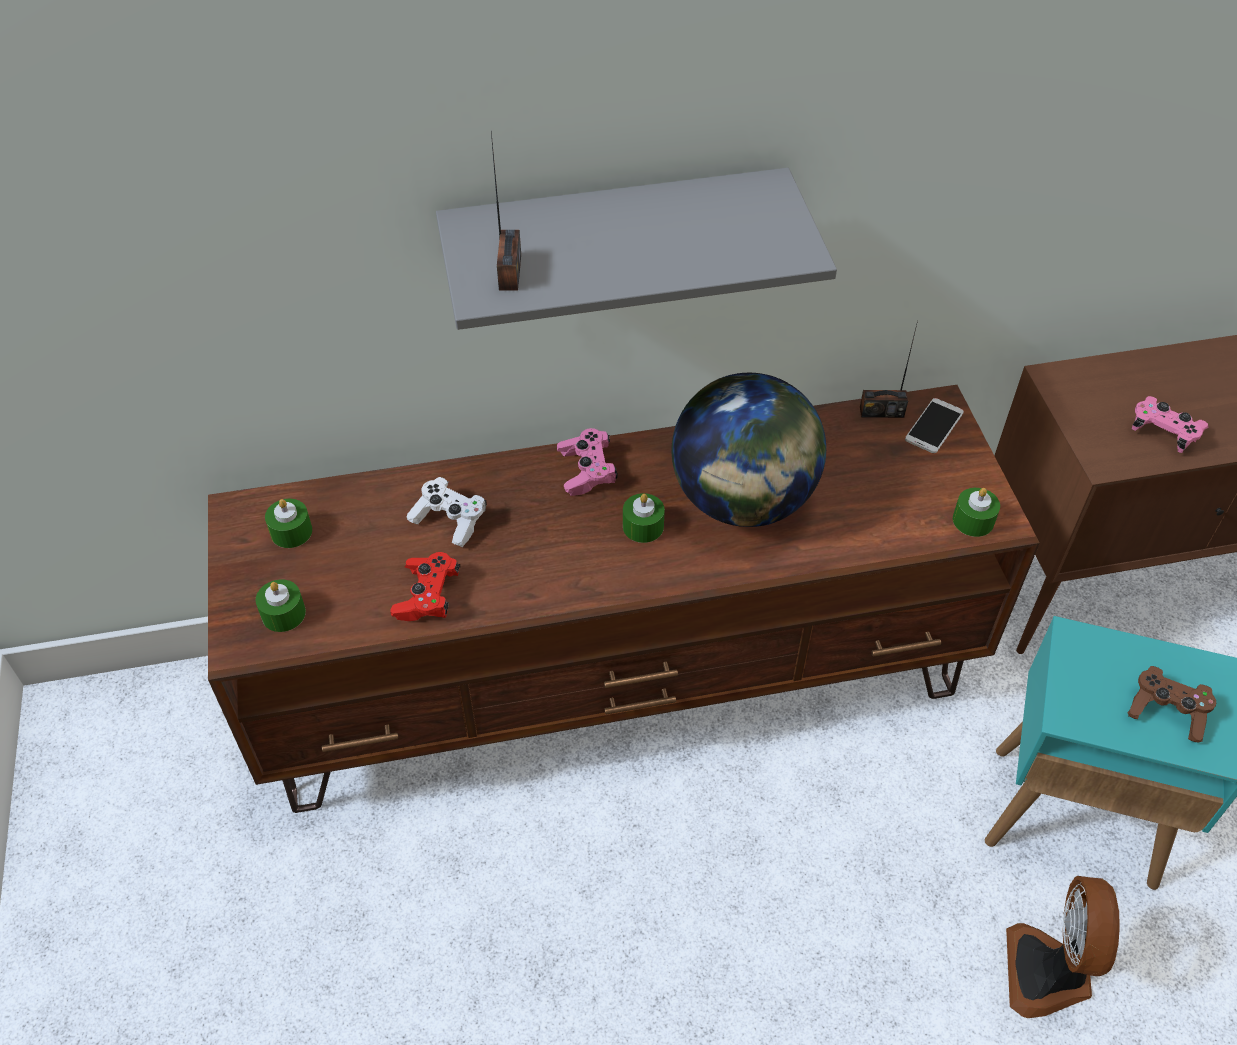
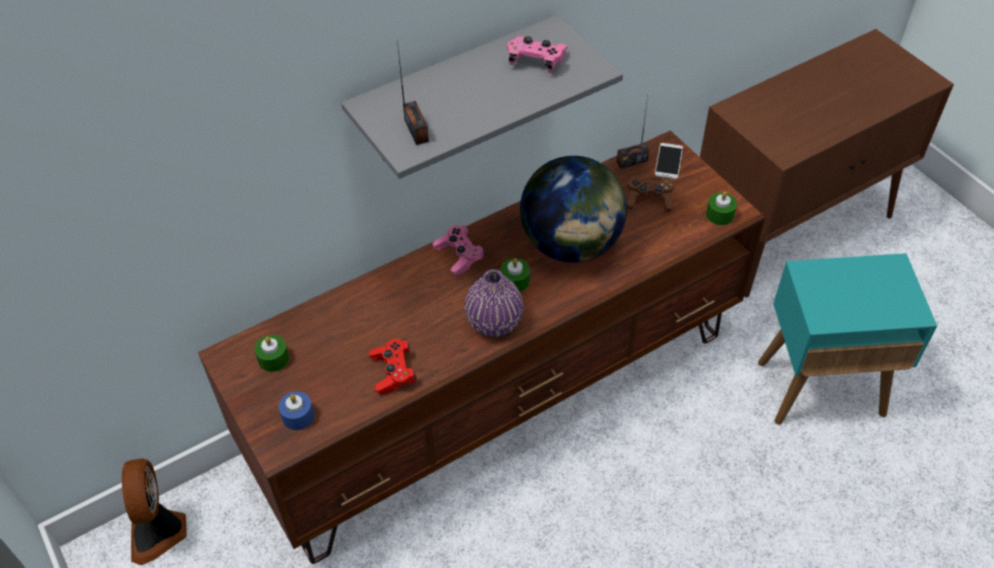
camera: 20 degrees left, 0 degrees up
green candle [256,579,306,632] -> blue candle [279,391,314,430]
white game controller [406,477,487,547] -> none
fan [1006,876,1120,1018] -> fan moved to [122,458,187,565]
brown game controller [1127,666,1216,743] -> brown game controller moved to [627,175,674,212]
pink game controller [1132,396,1208,453] -> pink game controller moved to [507,36,568,73]
none -> purple vase [465,269,523,337]

